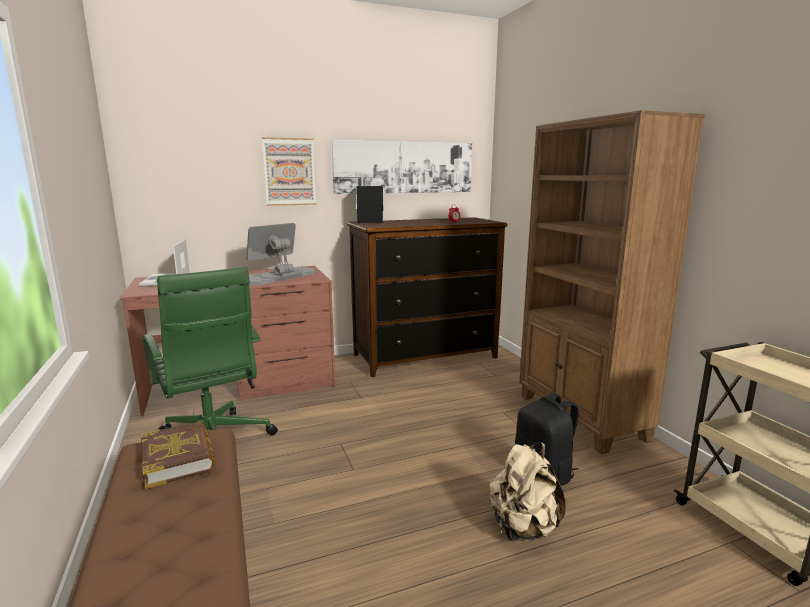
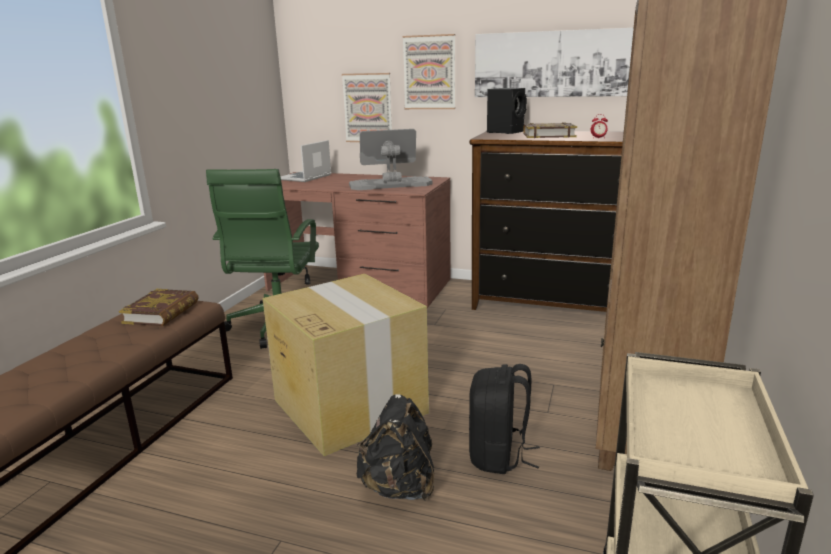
camera: 40 degrees right, 5 degrees up
beige backpack [490,442,566,541] -> black backpack [356,394,434,501]
none -> cardboard box [263,274,429,456]
none -> picture [342,73,392,142]
none -> book [523,122,577,138]

